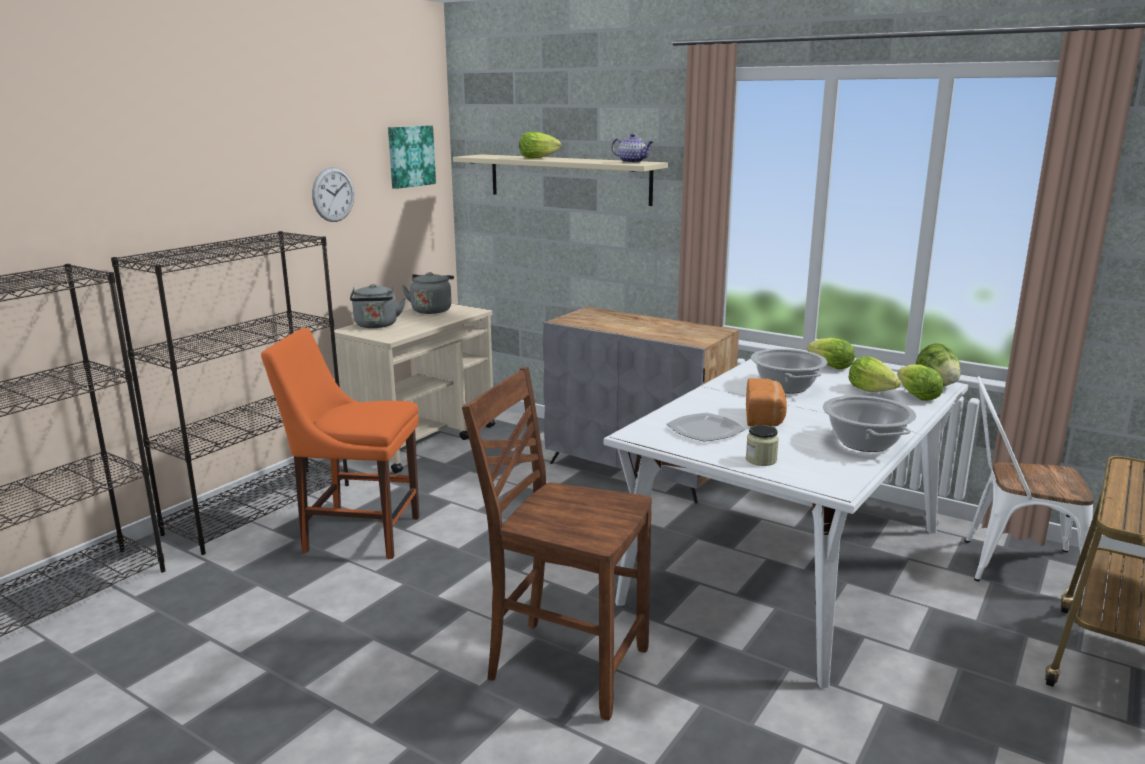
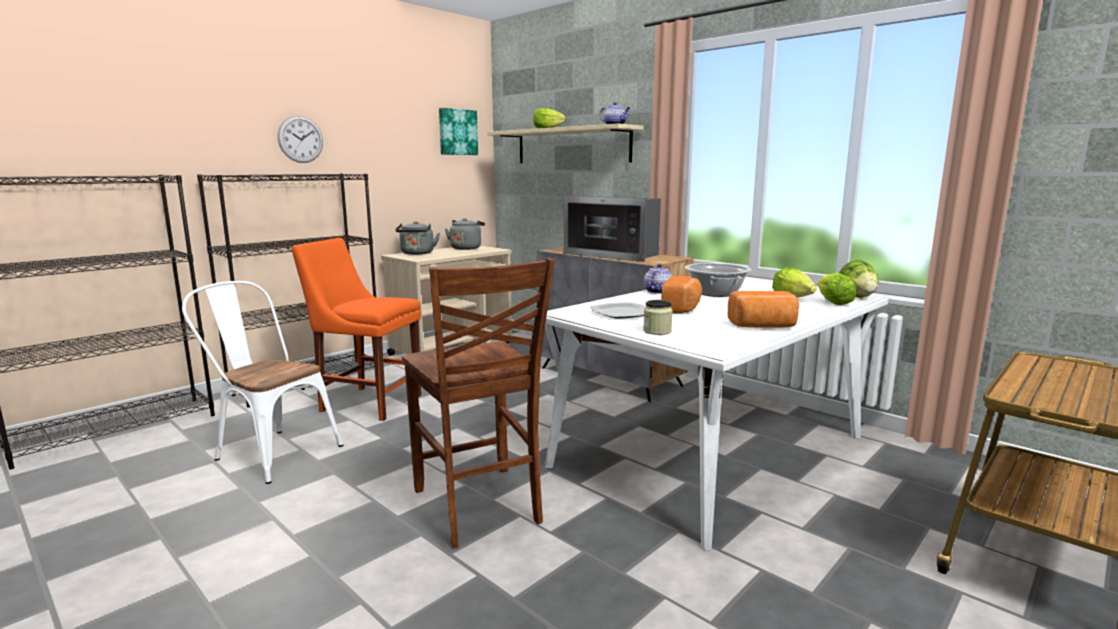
camera: 10 degrees right, 5 degrees down
wall clock [312,167,354,222] -> wall clock moved to [278,116,323,163]
brown chair [462,367,652,721] -> brown chair turned 150 degrees counterclockwise [402,258,555,548]
lettuce [807,338,855,369] -> none
cooking pot [823,395,916,452] -> bread [728,291,799,328]
white chair [965,376,1094,592] -> white chair moved to [182,281,344,484]
none -> microwave [564,196,661,262]
none -> teapot [644,264,672,294]

